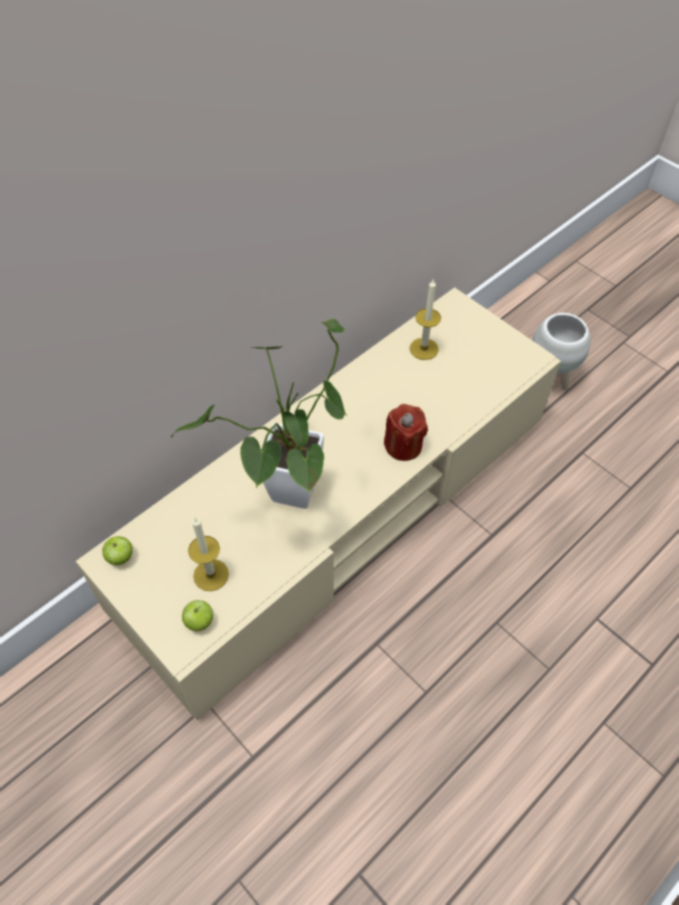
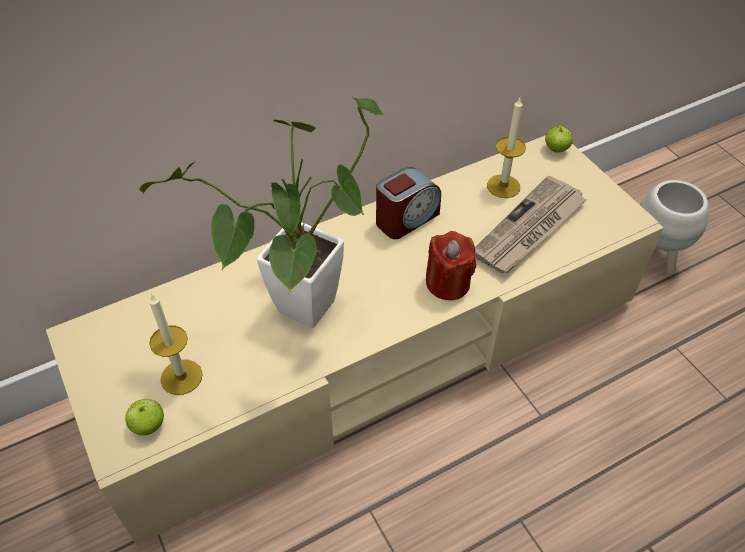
camera: 15 degrees right, 5 degrees down
apple [102,536,133,565] -> apple moved to [545,126,573,153]
none -> alarm clock [376,167,441,239]
none -> newspaper [475,176,587,273]

